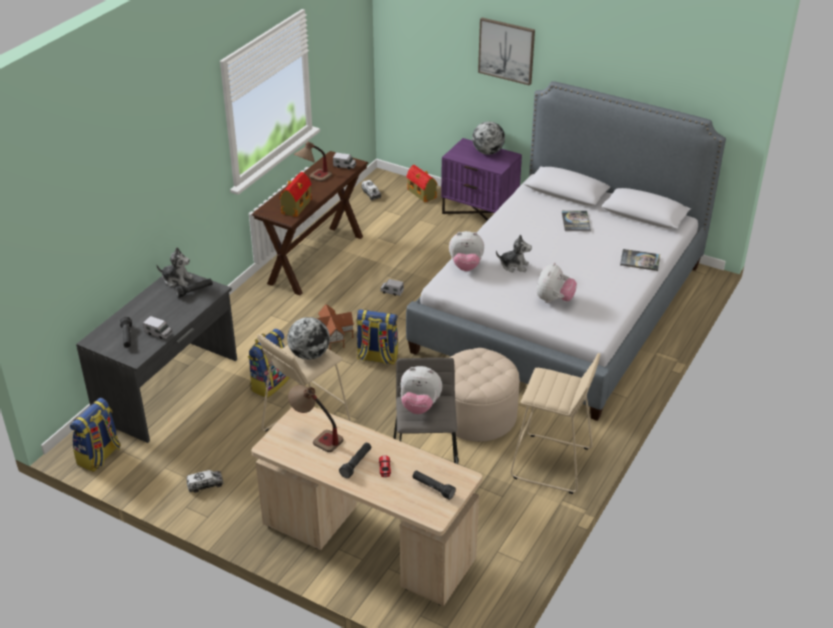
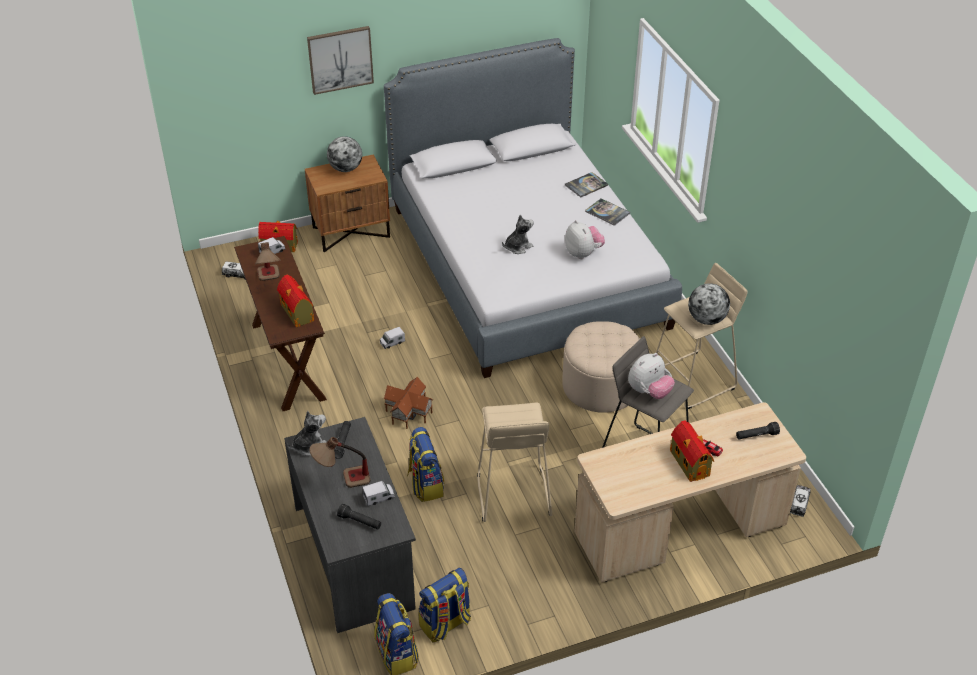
camera: 50 degrees left, 5 degrees up
toy truck [187,470,224,493] -> toy truck moved to [790,485,811,517]
globe [287,317,330,360] -> globe moved to [688,283,730,325]
table lamp [288,385,344,452] -> table lamp moved to [309,437,370,488]
black flashlight [339,443,371,478] -> toy house [670,420,714,482]
backpack [356,309,398,365] -> backpack moved to [419,568,471,642]
purple nightstand [441,138,522,221] -> brown nightstand [305,154,390,252]
plush toy [449,231,484,271] -> none
book [562,211,591,231] -> book moved to [585,198,630,226]

